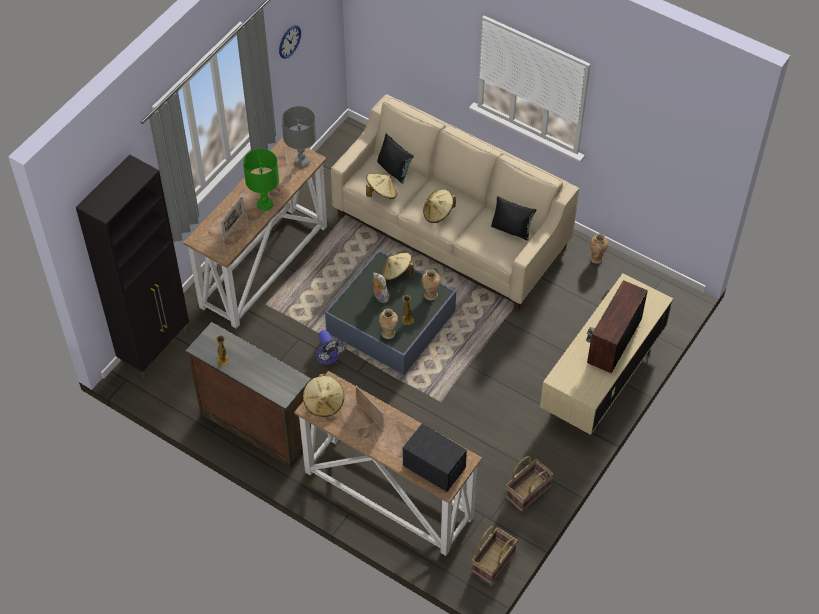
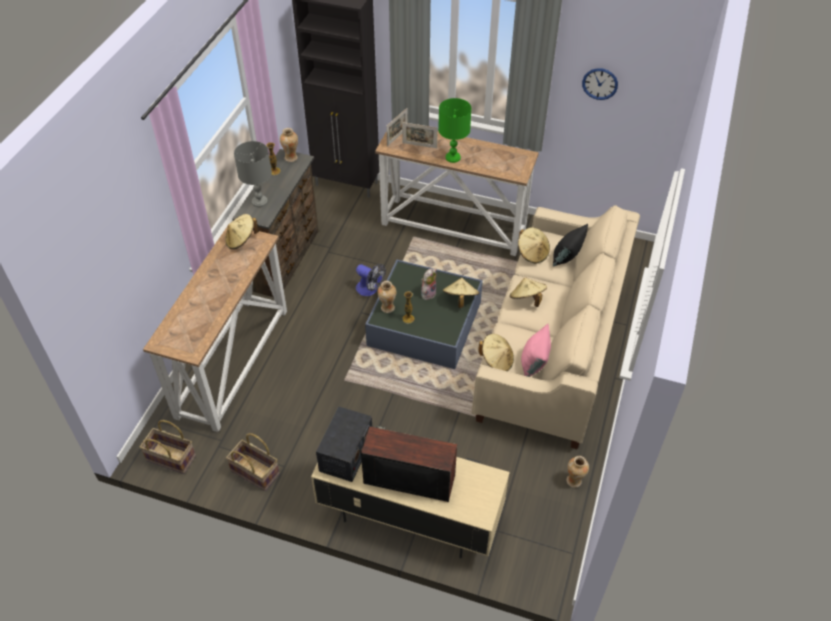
camera: 75 degrees right, 5 degrees down
grey table lamp [282,106,316,168] -> grey table lamp moved to [234,141,272,207]
fan [316,330,347,364] -> fan turned 105 degrees counterclockwise [356,264,386,296]
picture frame [356,386,384,430] -> picture frame moved to [386,108,408,146]
radio [403,424,467,492] -> radio moved to [316,406,372,482]
vase [421,269,440,300] -> vase moved to [280,128,298,162]
black pillow [491,196,536,241] -> pink pillow [521,324,551,377]
none -> beige hat [478,334,514,371]

